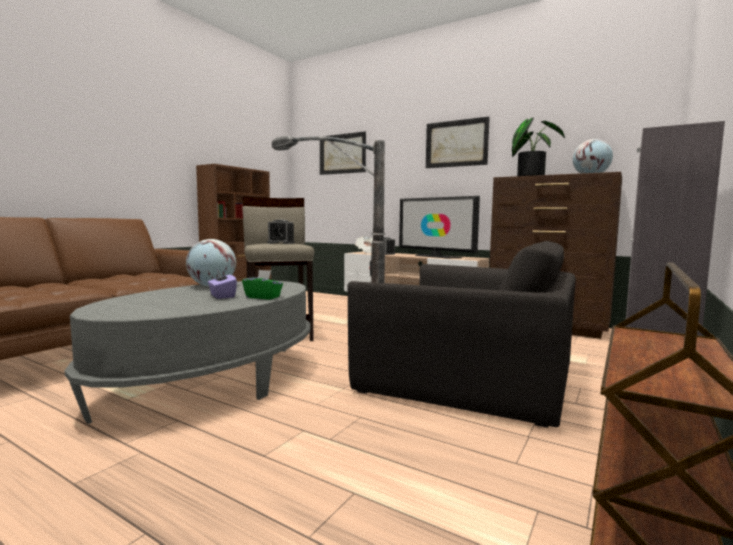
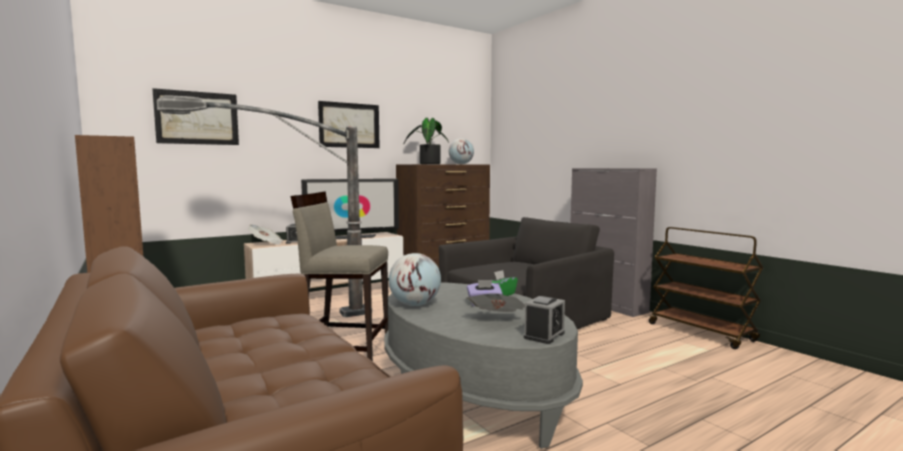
camera: 65 degrees left, 0 degrees up
alarm clock [267,219,295,244] -> alarm clock moved to [524,296,565,344]
none -> newspaper [467,294,525,312]

